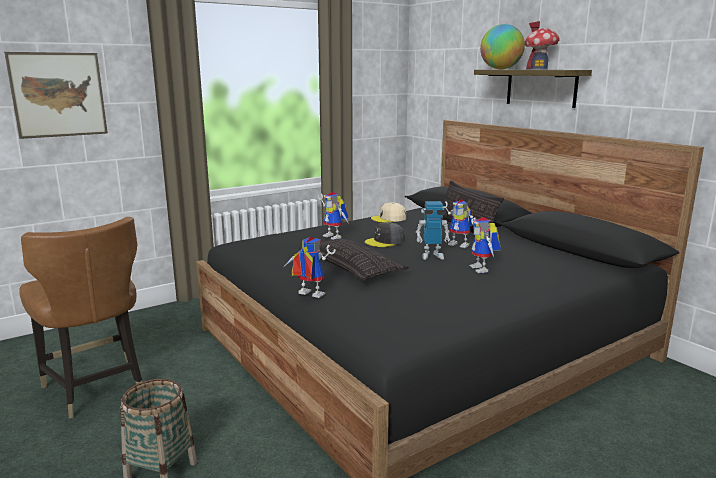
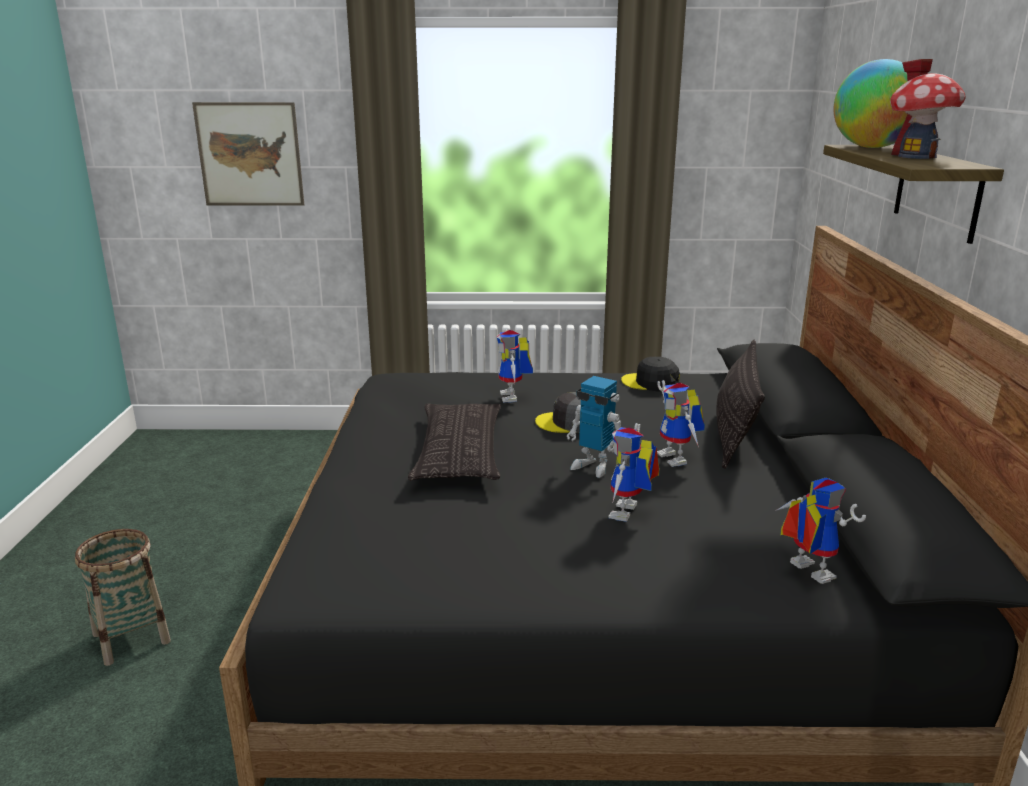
camera: 35 degrees right, 5 degrees up
brown chair [19,217,142,419] -> none
toy robot [285,237,336,298] -> toy robot moved to [777,477,866,584]
beige cap [371,202,406,222] -> black cap [621,357,680,391]

